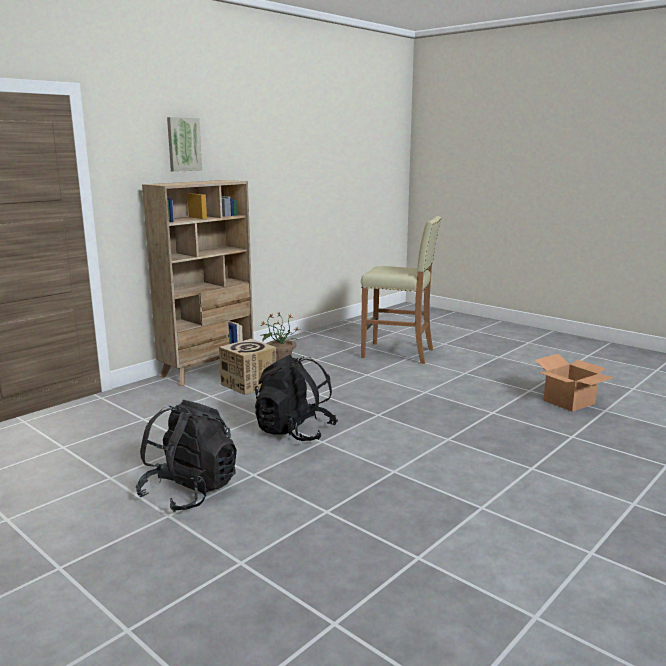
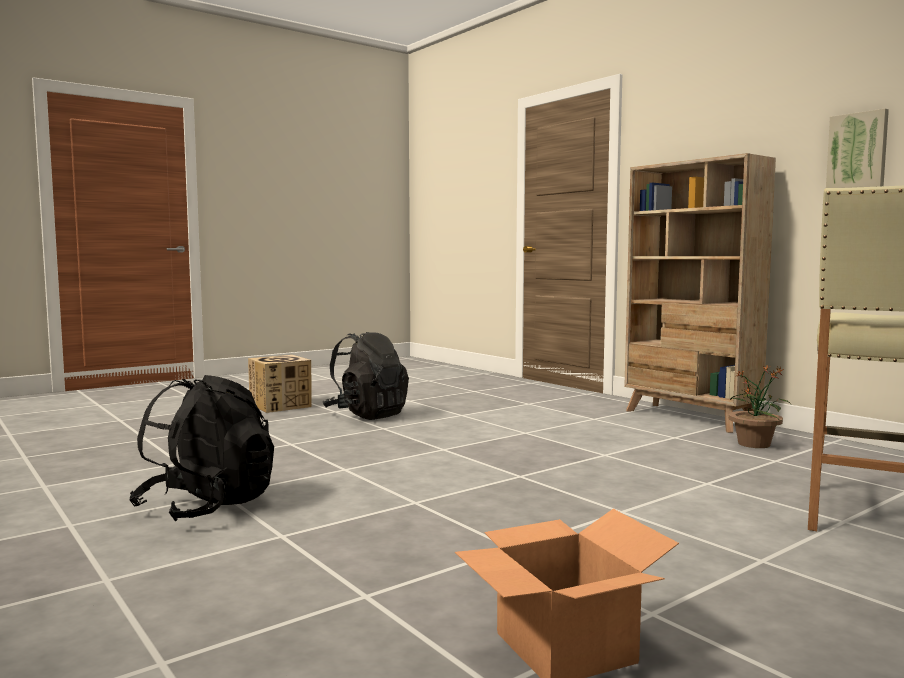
camera: 100 degrees right, 10 degrees down
picture [167,117,202,172] -> picture moved to [826,108,889,188]
cardboard box [219,339,276,395] -> cardboard box moved to [248,355,311,413]
black backpack [255,355,338,441] -> black backpack moved to [129,375,274,521]

